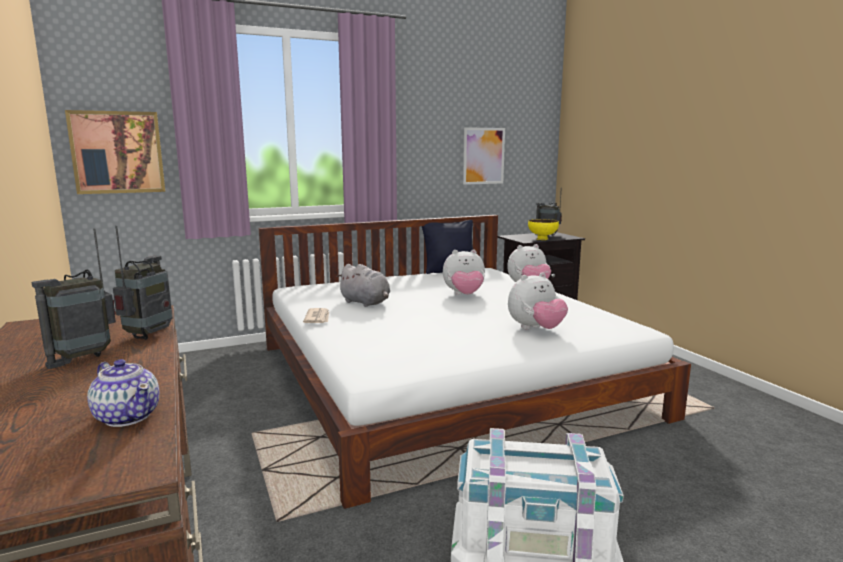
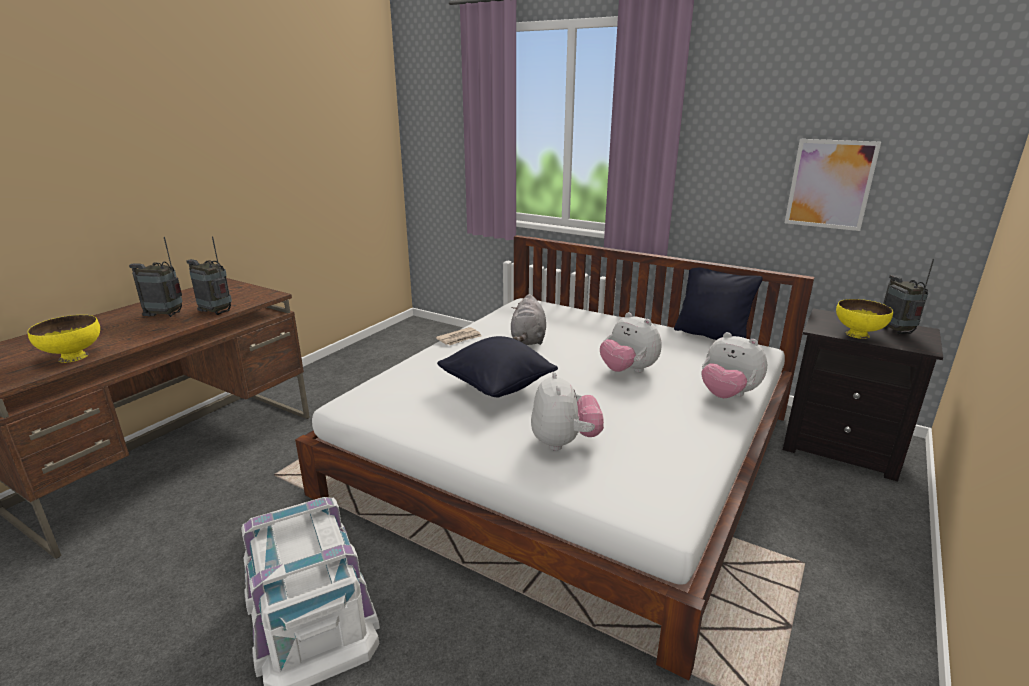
camera: 55 degrees right, 10 degrees up
picture [65,110,165,194] -> none
teapot [87,359,159,427] -> yellow bowl [28,315,100,363]
radio [113,226,173,340] -> radio turned 135 degrees counterclockwise [186,236,232,315]
plush toy [508,272,568,329] -> plush toy turned 120 degrees counterclockwise [531,372,604,451]
none -> black pillow [437,336,558,397]

